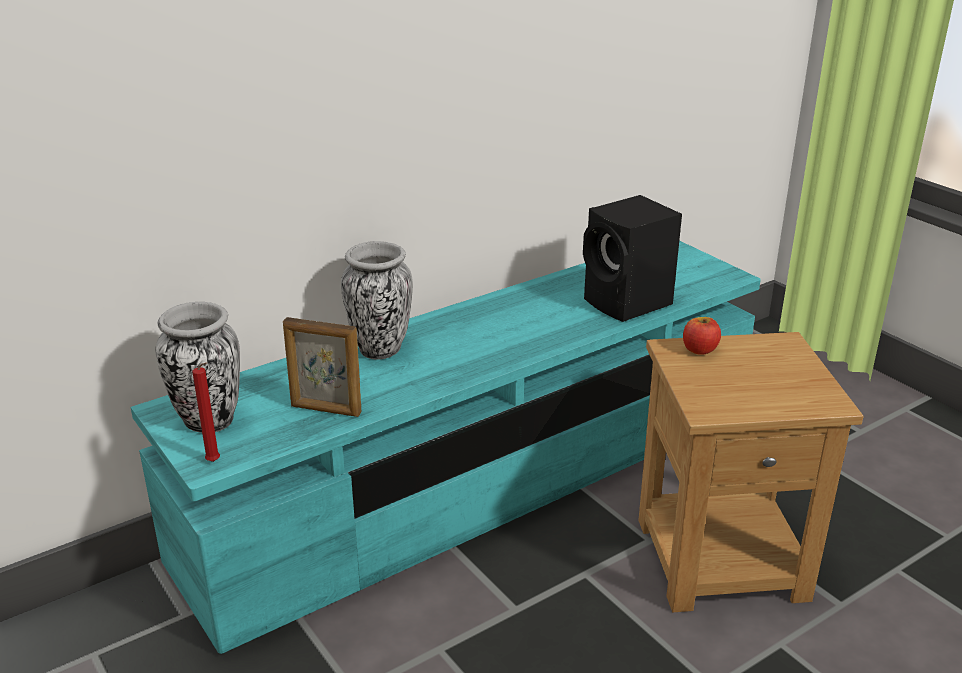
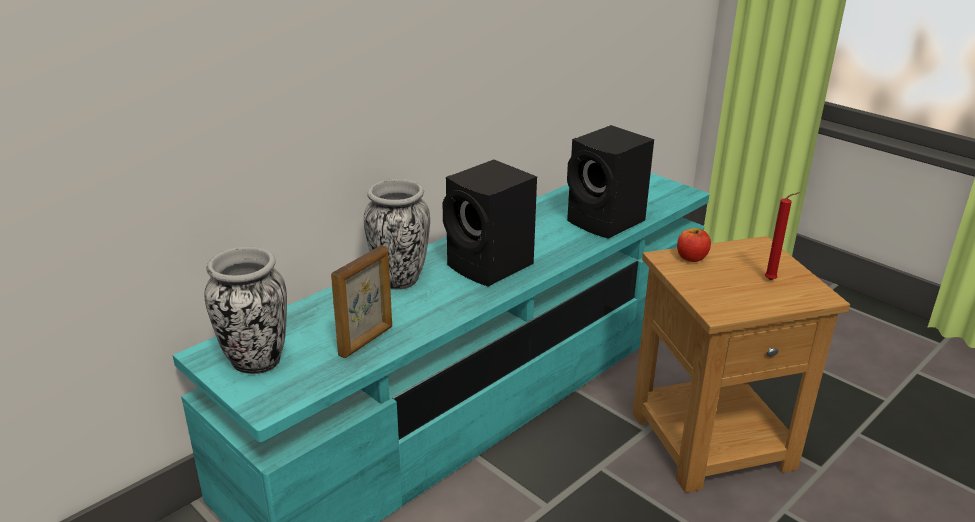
camera: 10 degrees left, 0 degrees up
red candle [193,362,220,462] -> red candle moved to [765,192,799,280]
picture frame [283,317,361,417] -> picture frame turned 60 degrees counterclockwise [331,245,392,358]
none -> black speaker [443,160,537,287]

